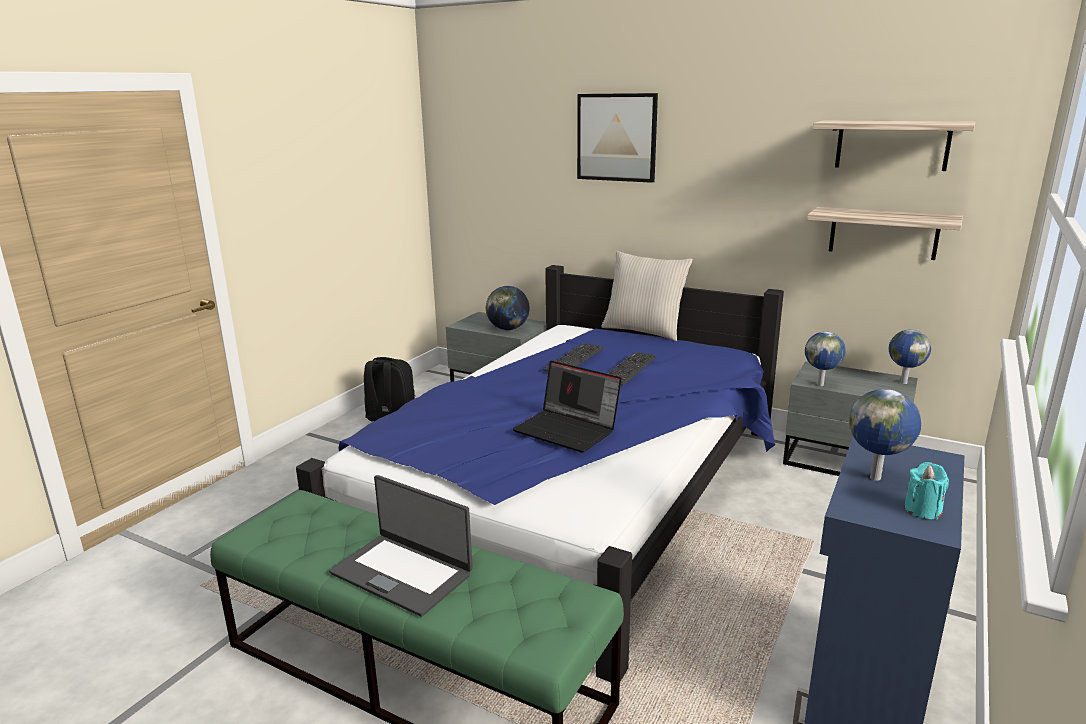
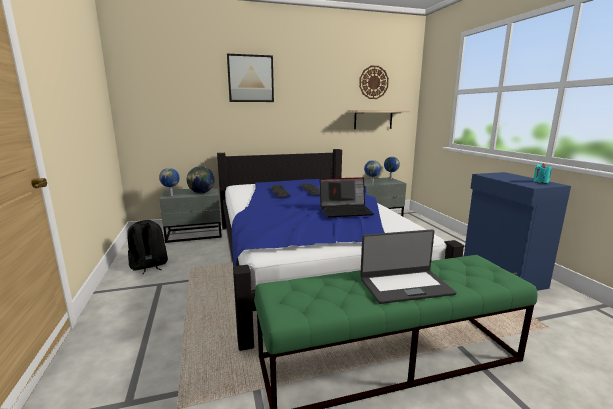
camera: 45 degrees left, 5 degrees down
beige pillow [601,251,693,341] -> none
shelf [813,121,975,171] -> wall clock [359,66,389,99]
globe [849,389,921,481] -> globe moved to [159,168,180,196]

